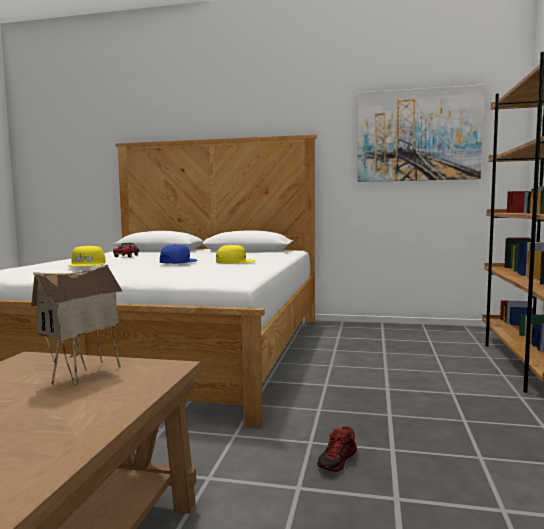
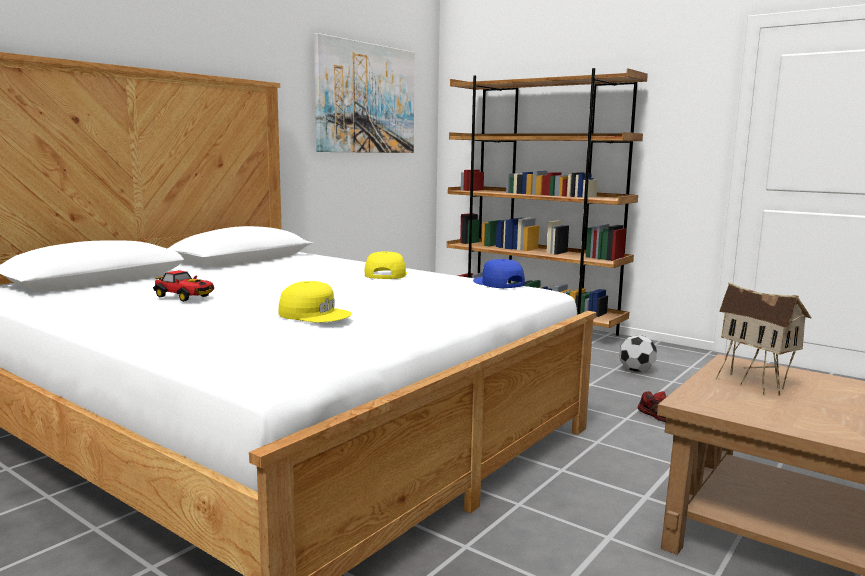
camera: 65 degrees left, 5 degrees up
blue cap [160,244,197,264] -> blue cap moved to [473,259,525,288]
none -> football [620,335,657,372]

